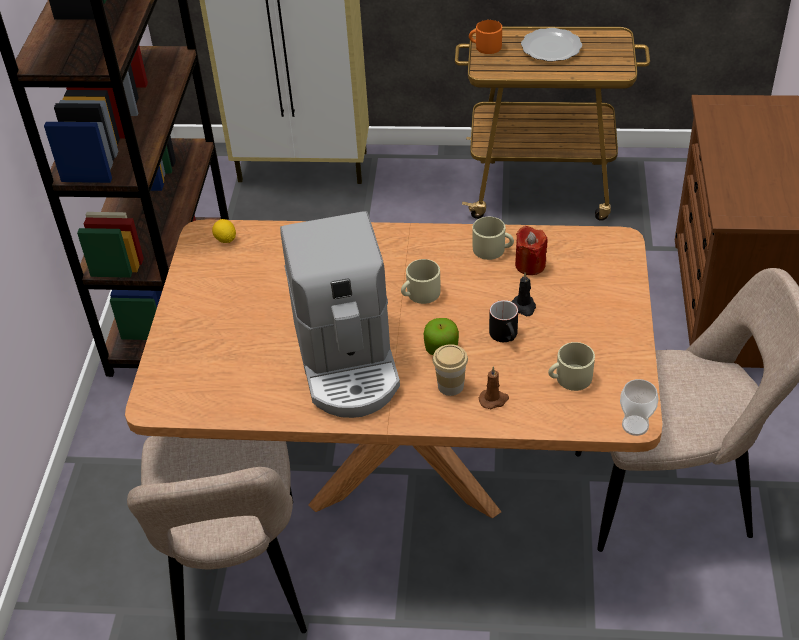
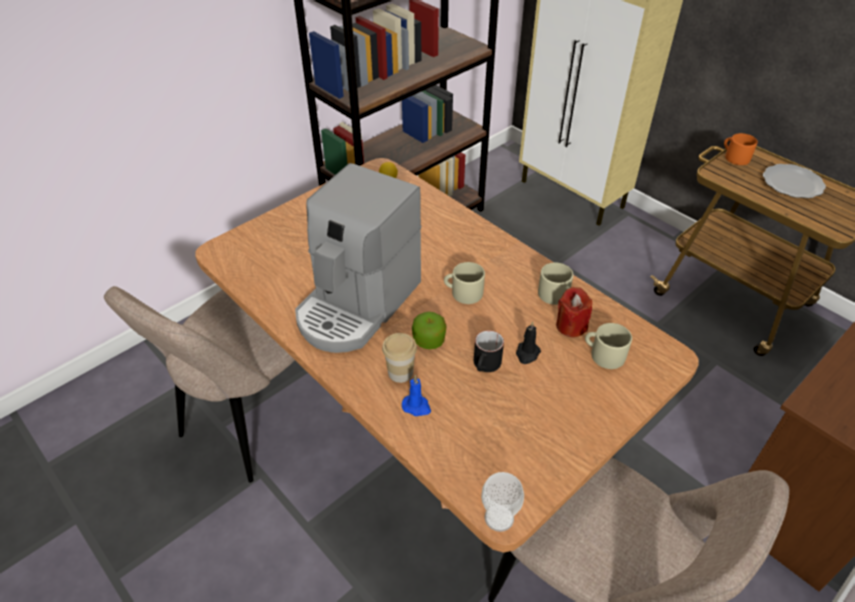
camera: 40 degrees right, 0 degrees up
brown candle [479,366,509,409] -> blue candle [402,375,431,416]
beige mug [548,342,595,391] -> beige mug moved to [585,323,632,369]

